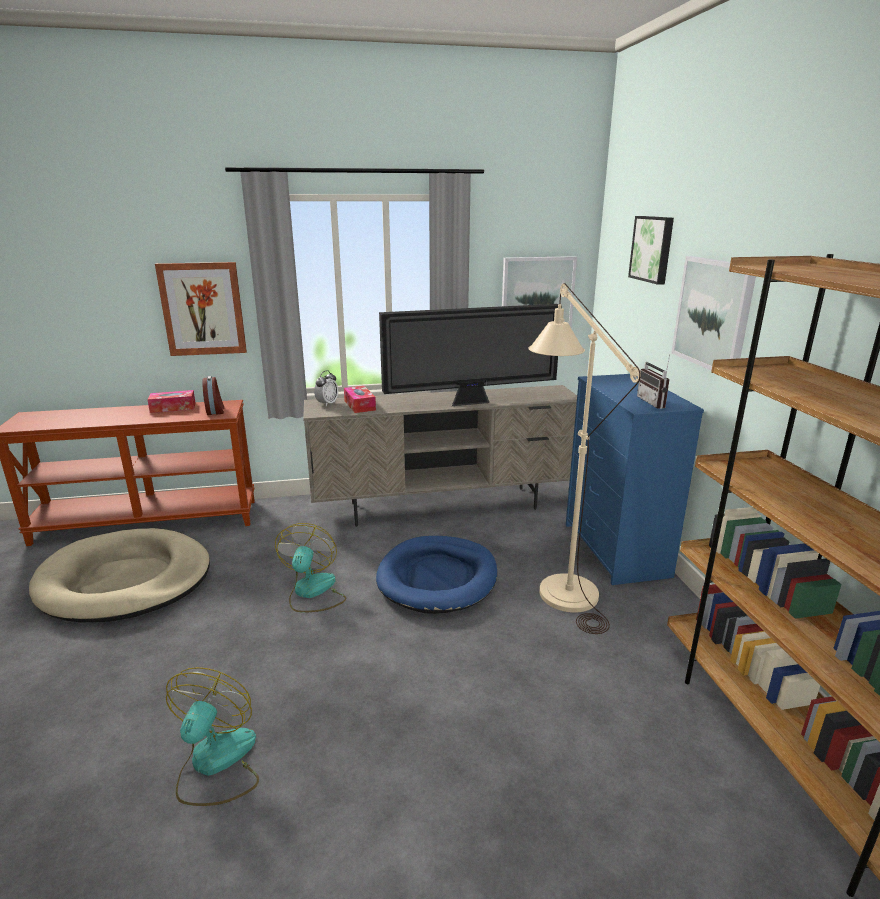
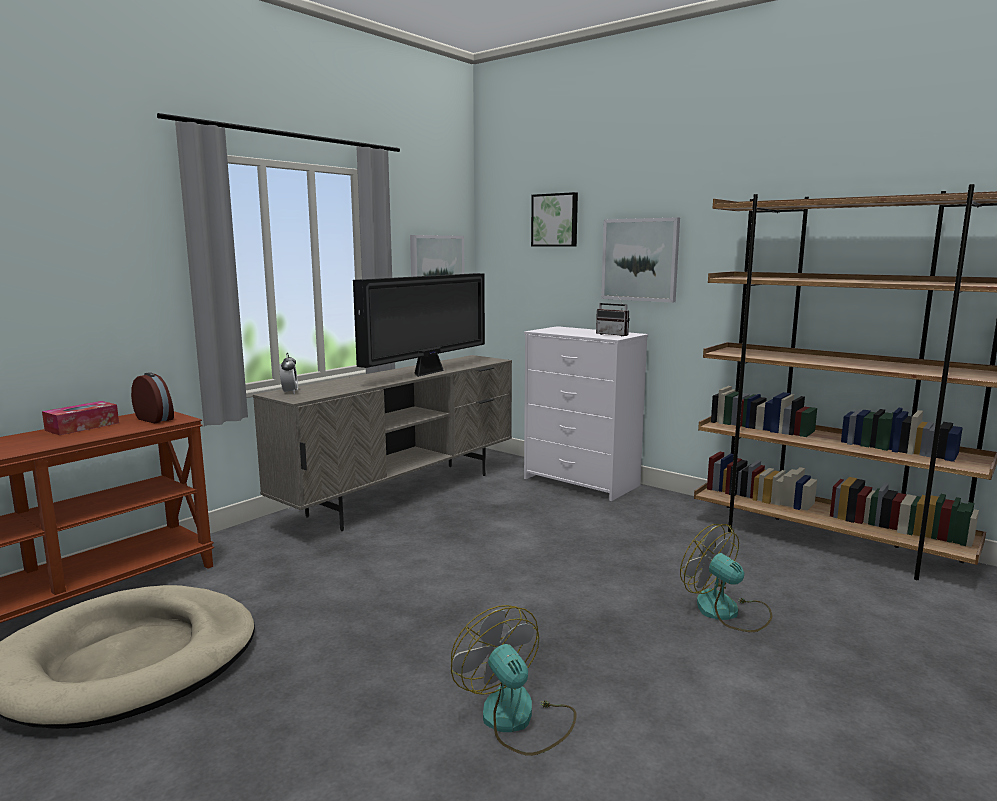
camera: 40 degrees left, 10 degrees down
picture [155,262,247,356] -> none
fan [275,523,346,613] -> fan moved to [680,524,772,632]
tissue box [344,386,376,413] -> none
blue dog bed [376,536,497,614] -> none
beige floor lamp [529,283,641,634] -> none
blue dresser [566,374,704,585] -> white dresser [524,326,648,501]

